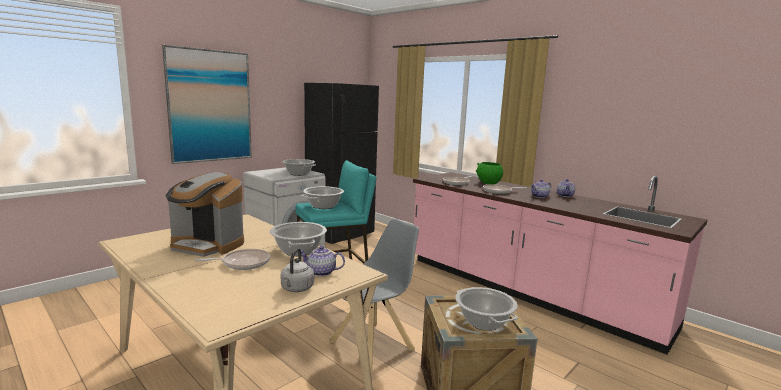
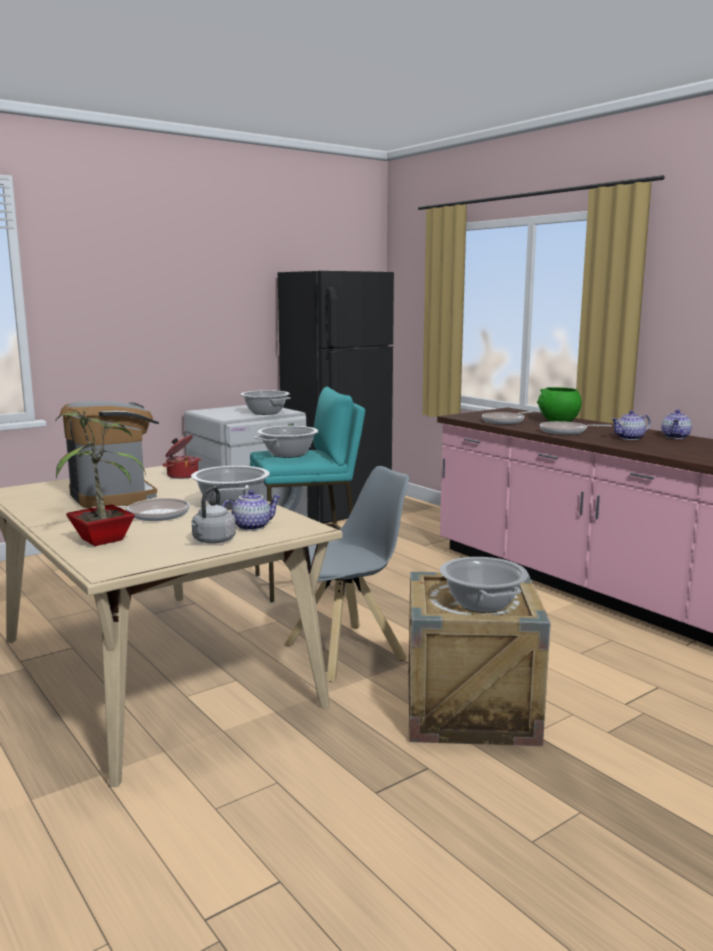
camera: 10 degrees right, 0 degrees up
picture [162,45,252,164] -> none
coffee machine [166,172,244,257] -> coffee machine turned 150 degrees counterclockwise [60,401,159,508]
teapot [301,246,345,277] -> teapot turned 135 degrees clockwise [222,490,281,531]
none -> potted plant [55,407,146,546]
none -> cooking pot [162,435,201,479]

